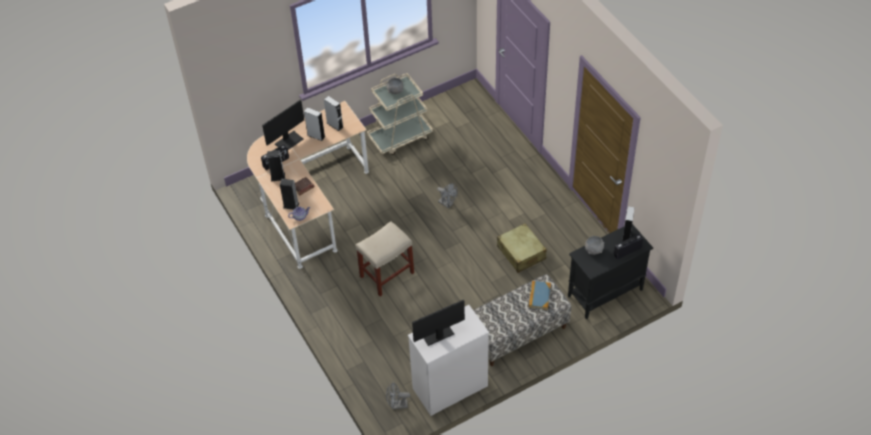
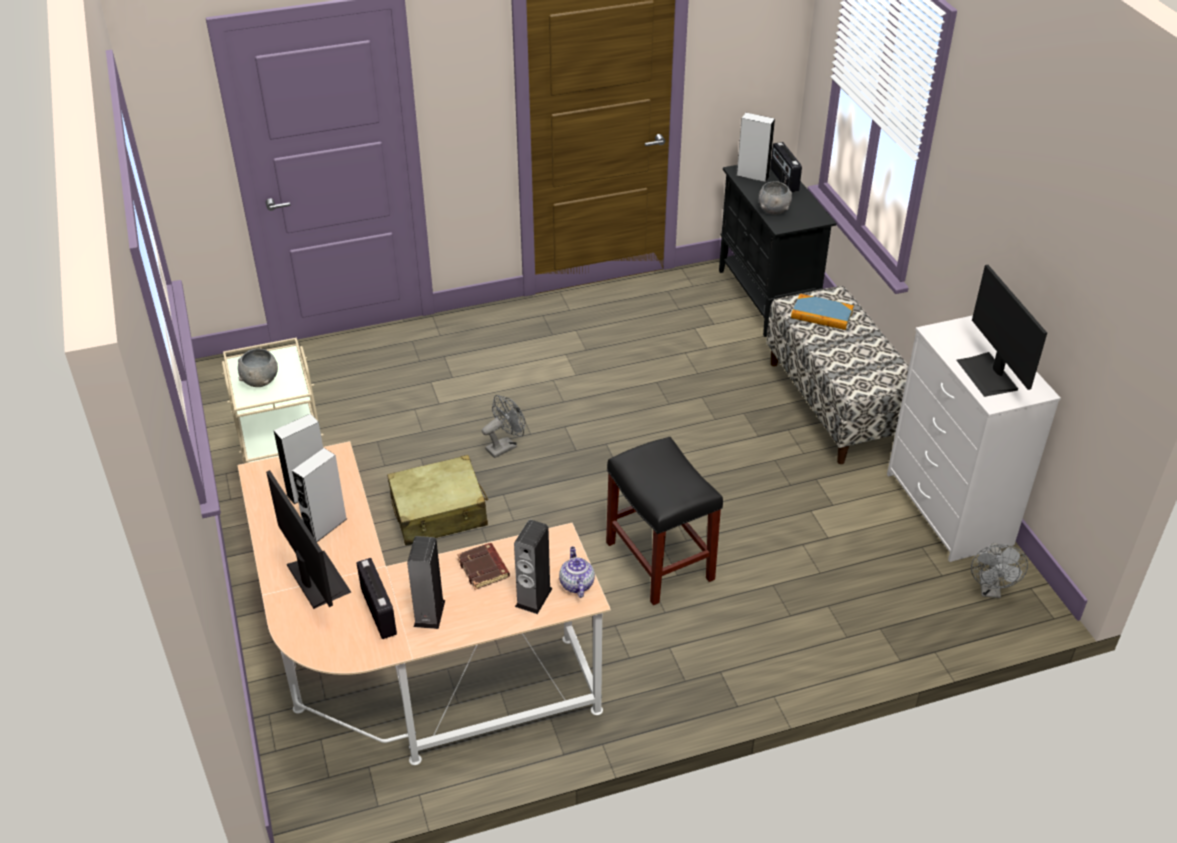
camera: 80 degrees left, 10 degrees down
beige stool [356,221,414,296] -> black stool [606,437,723,605]
beige suitcase [497,223,547,273] -> beige suitcase moved to [387,455,488,546]

